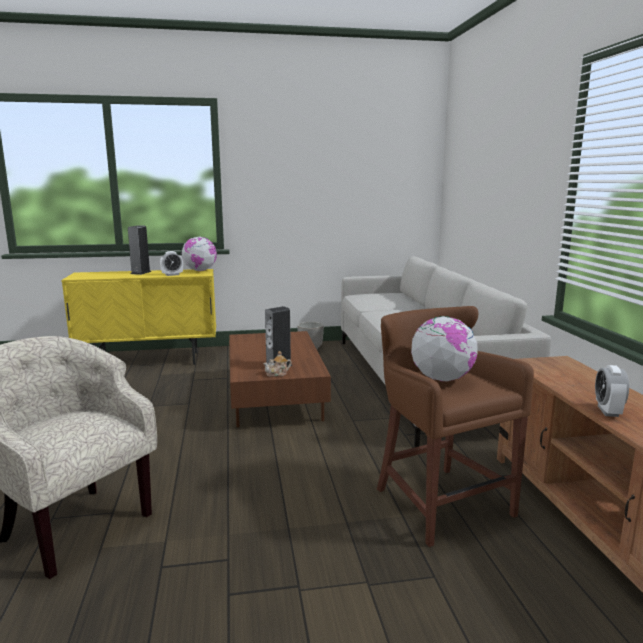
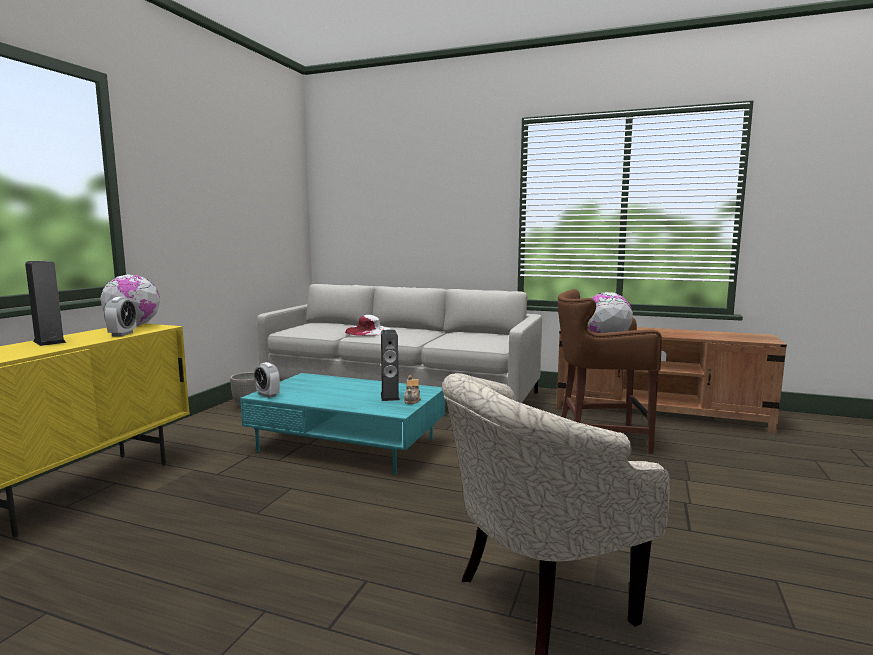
camera: 60 degrees left, 5 degrees down
brown coffee table [229,331,331,427] -> turquoise coffee table [240,373,445,475]
alarm clock [595,365,629,417] -> alarm clock moved to [254,362,280,398]
none -> white hat [345,315,391,336]

